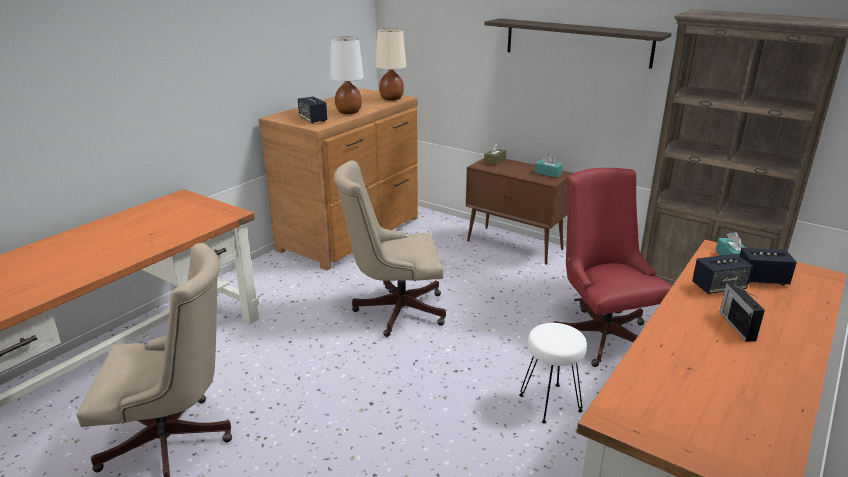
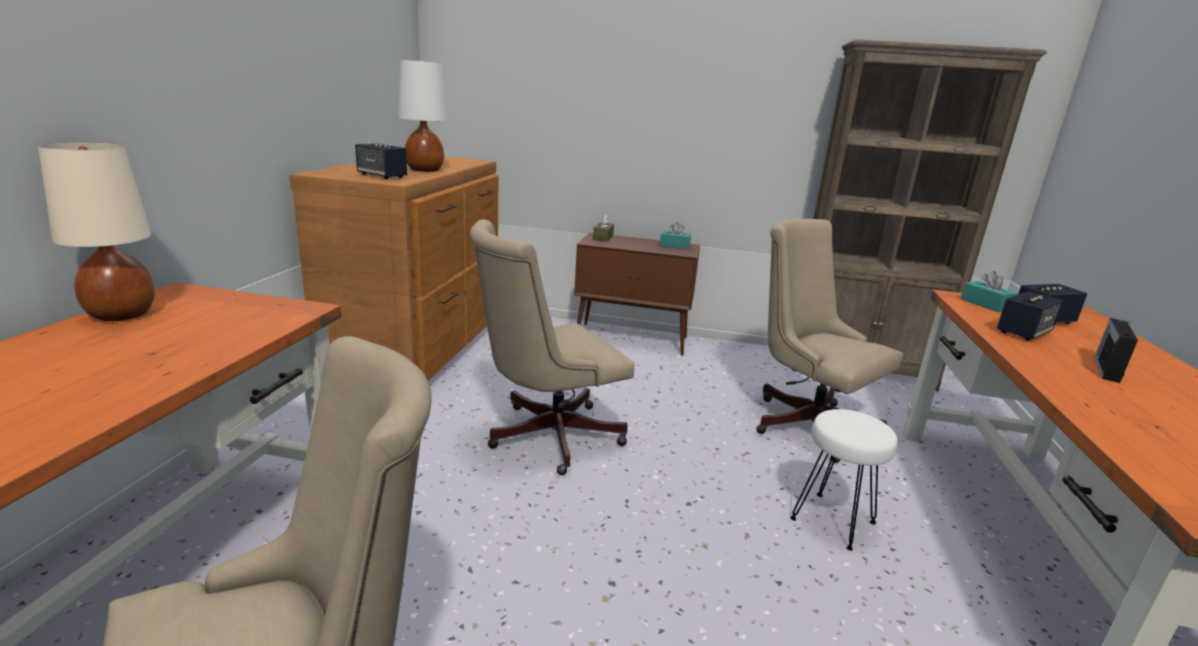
camera: 25 degrees left, 5 degrees down
beige table lamp [376,28,406,101] -> beige table lamp moved to [38,142,155,321]
shelf [484,18,671,69] -> none
red office chair [553,168,672,367] -> beige office chair [756,219,903,463]
radio [719,283,765,342] -> radio turned 60 degrees clockwise [1094,318,1138,383]

